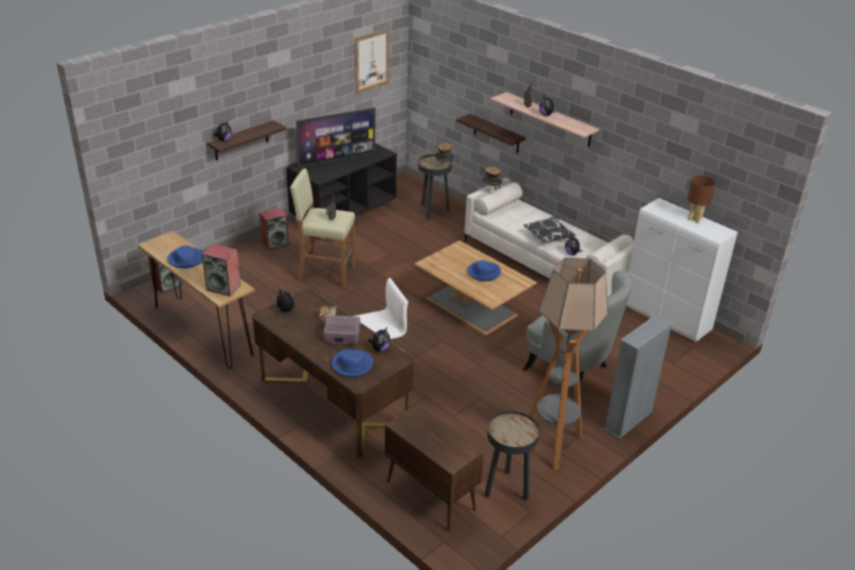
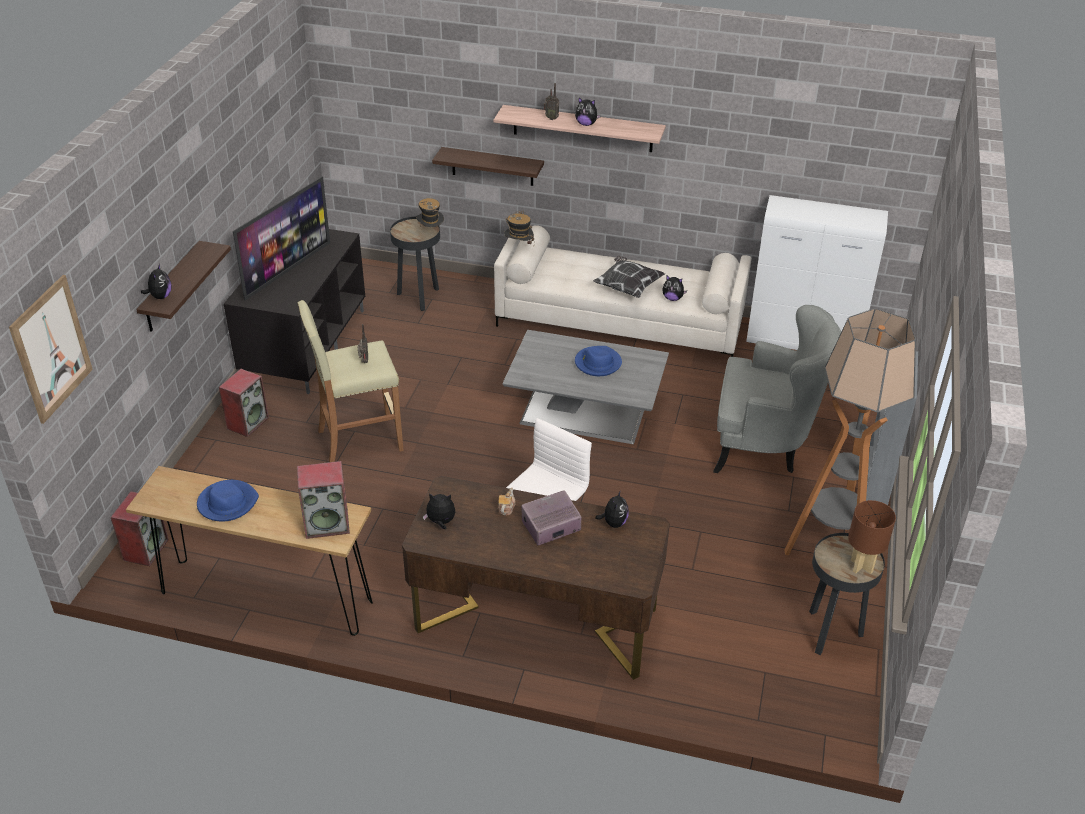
camera: 30 degrees left, 5 degrees up
blue hat [331,349,373,377] -> none
picture [354,28,389,94] -> picture moved to [9,275,93,424]
brown cabinet [385,405,484,531] -> none
brown coffee table [414,240,537,335] -> grey coffee table [502,330,669,444]
brown table lamp [687,175,716,223] -> brown table lamp moved to [848,500,896,574]

